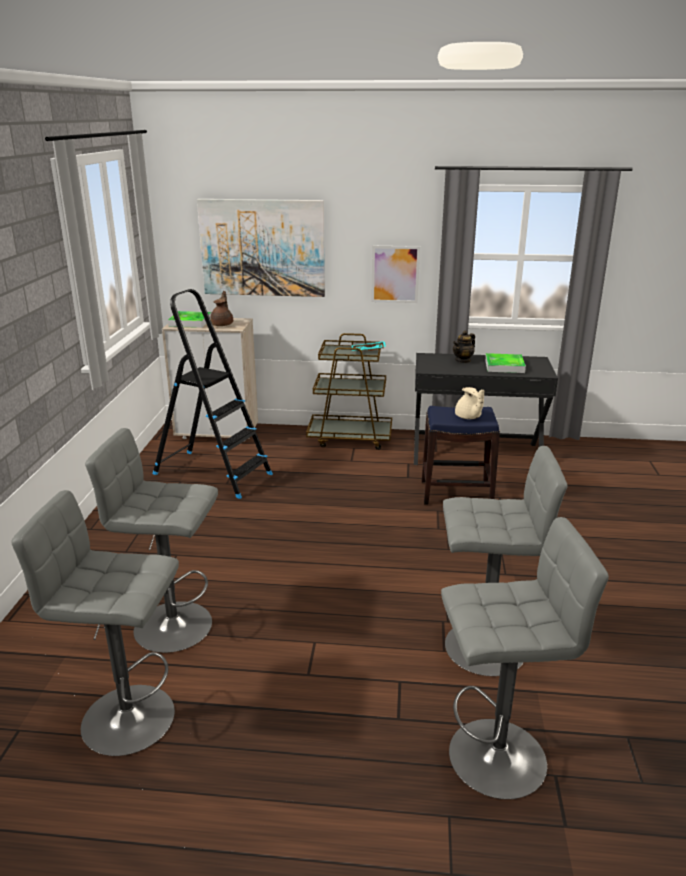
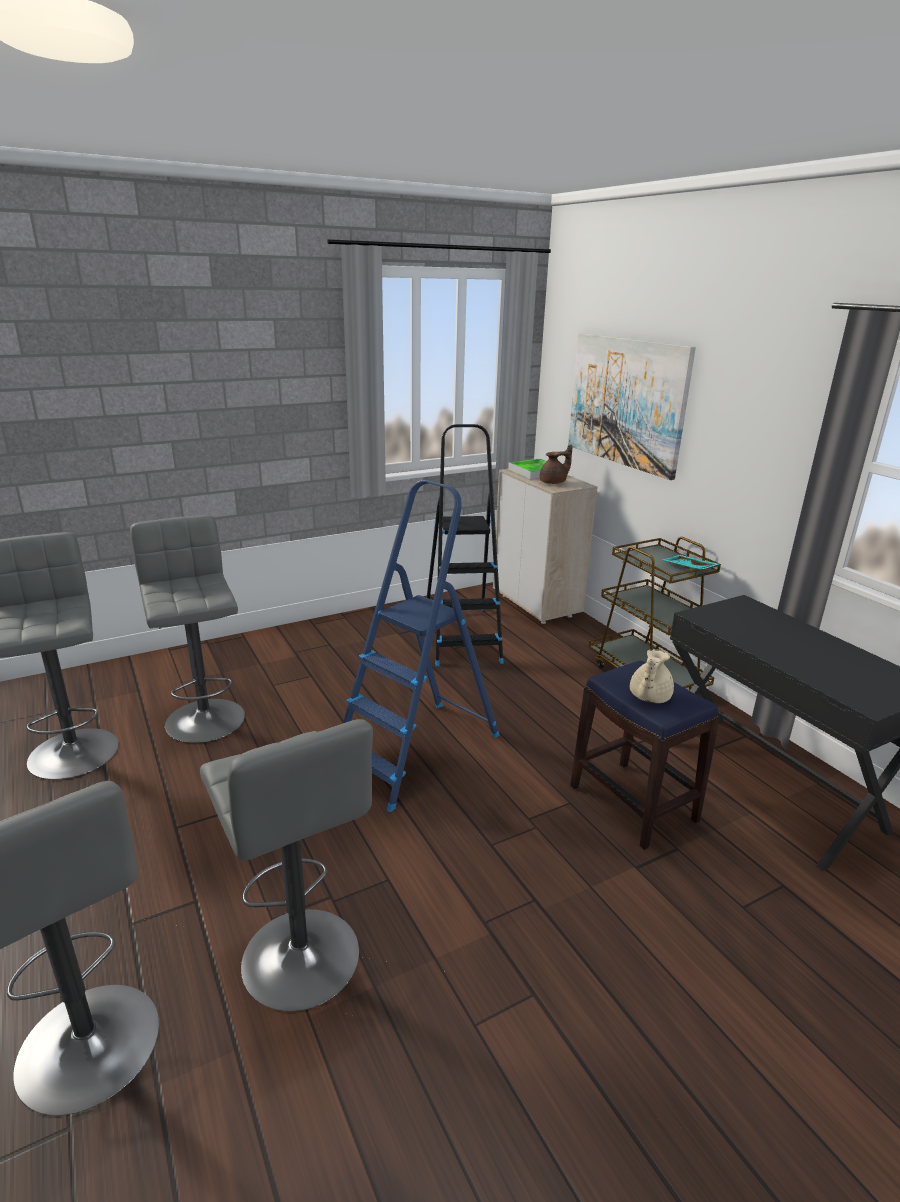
camera: 55 degrees right, 0 degrees up
picture [371,246,420,303] -> none
teapot [453,330,475,363] -> none
tray [485,353,526,373] -> none
none -> blue step ladder [343,480,500,812]

